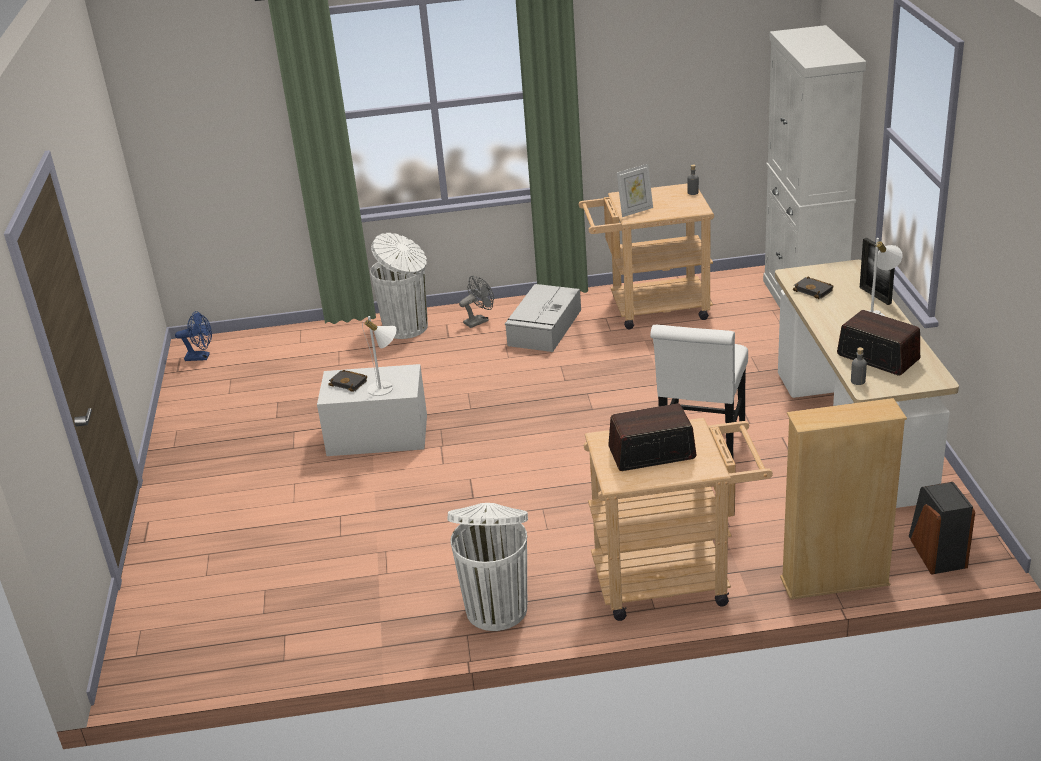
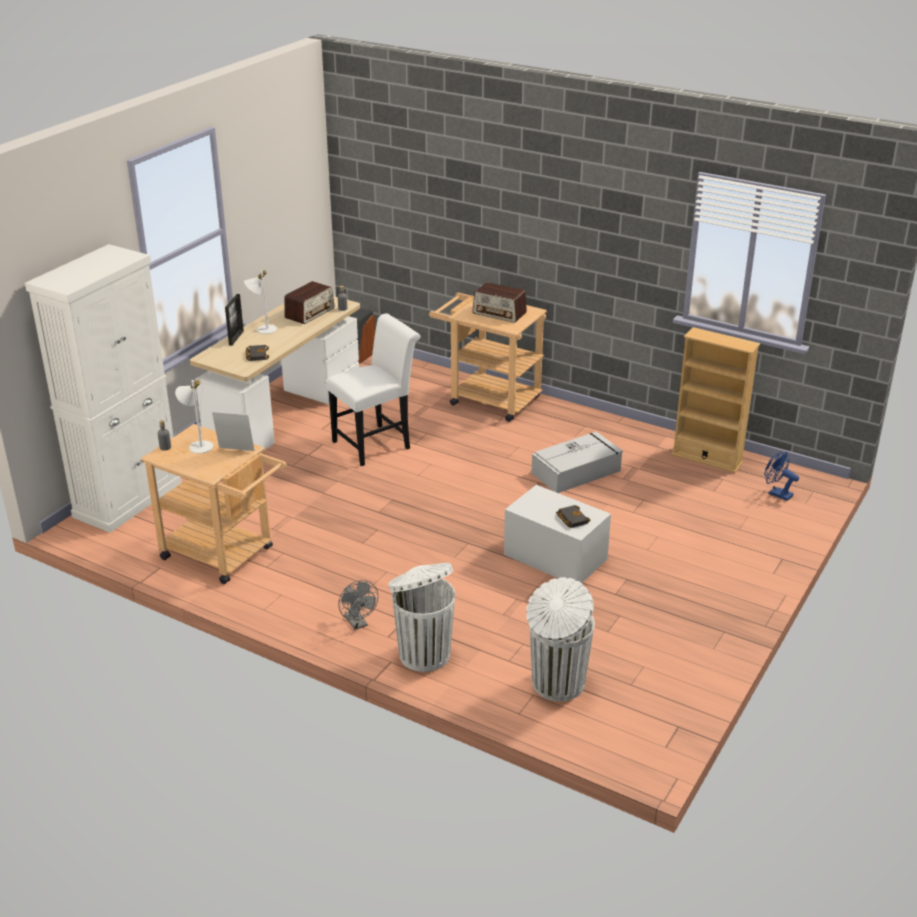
camera: 145 degrees left, 0 degrees up
blue fan [175,311,212,361] -> blue fan moved to [764,451,799,501]
white table lamp [362,316,396,396] -> white table lamp moved to [175,380,213,454]
white trash can [447,503,528,631] -> white trash can moved to [526,577,595,701]
grey fan [459,276,494,328] -> grey fan turned 120 degrees counterclockwise [338,580,378,630]
grey storage box [505,284,581,352] -> grey storage box moved to [532,432,623,493]
beige bookcase [780,398,907,600] -> beige bookcase moved to [671,327,760,473]
radio [837,310,920,376] -> radio turned 135 degrees counterclockwise [284,281,334,324]

